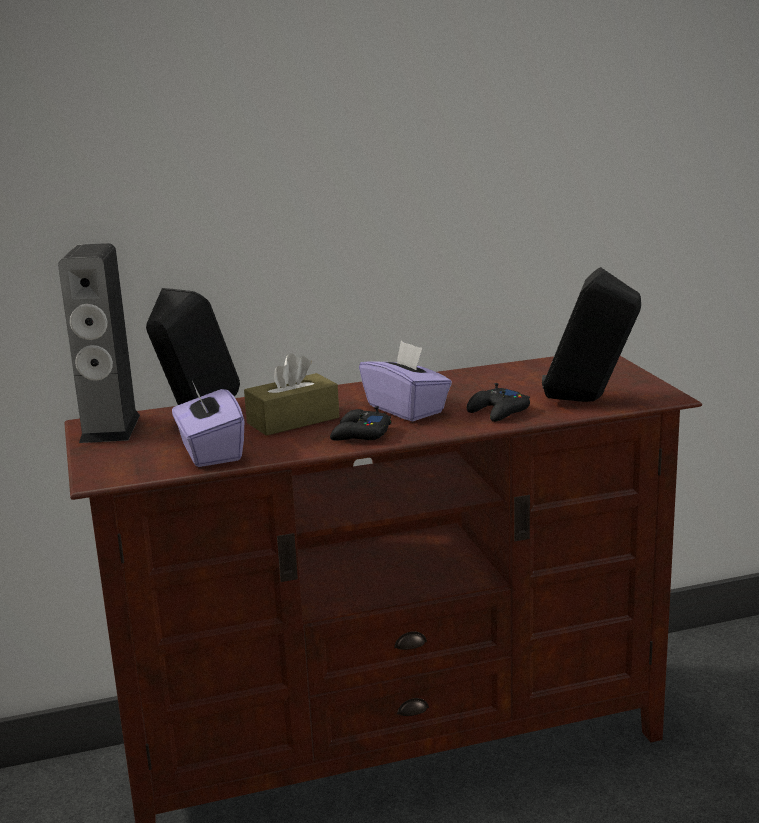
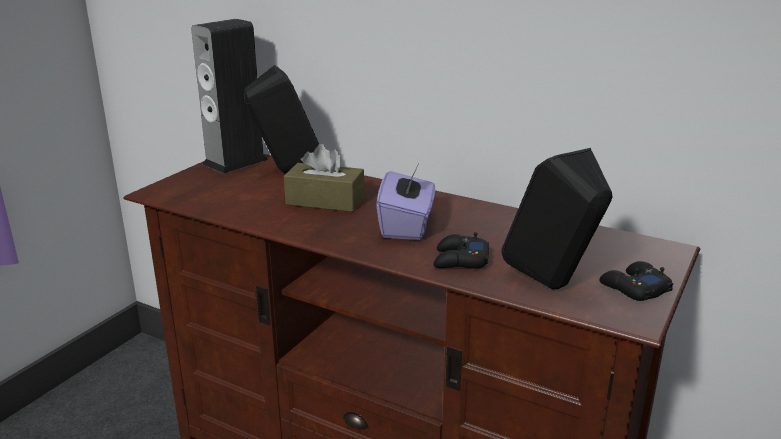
camera: 45 degrees right, 5 degrees up
purple tissue box [172,381,244,467] -> none
black game controller [330,406,391,441] -> black game controller moved to [599,261,673,301]

